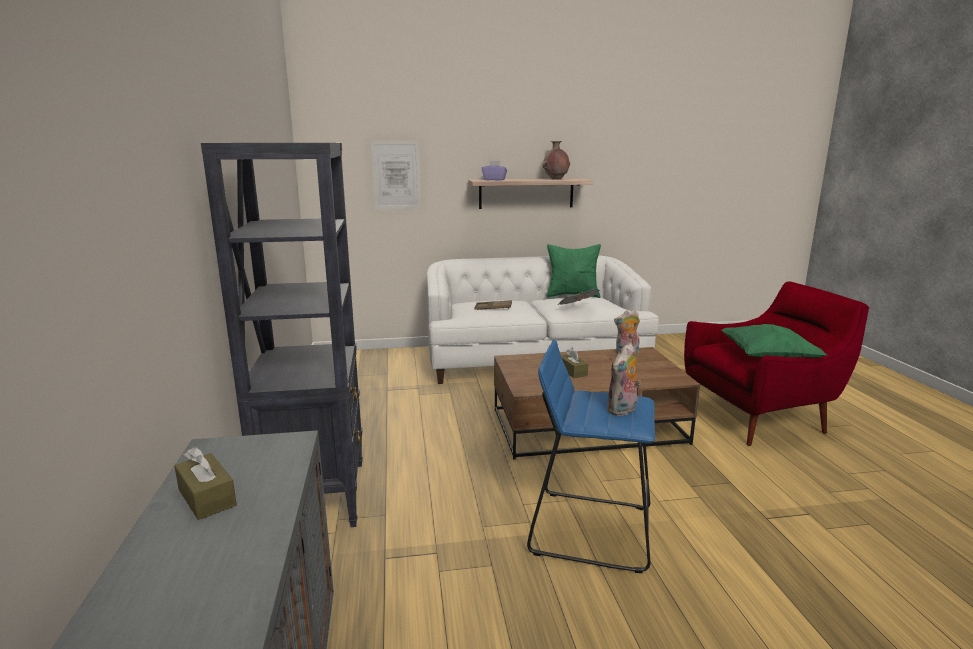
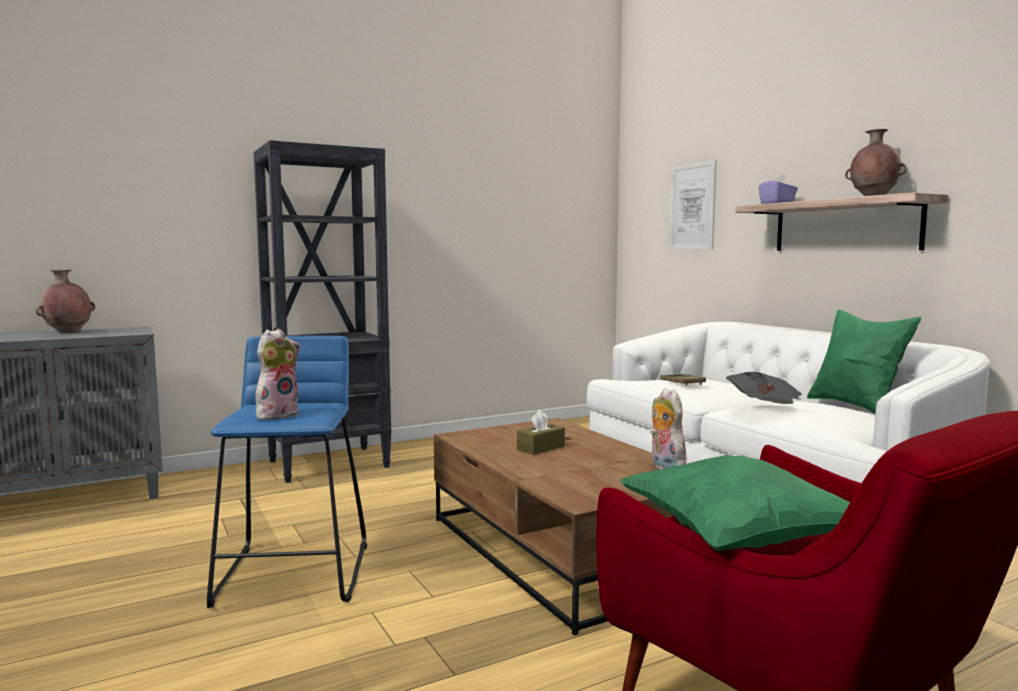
camera: 70 degrees right, 10 degrees down
brown tissue box [174,447,237,520] -> brown vase [35,269,95,333]
plush toy [606,343,641,416] -> plush toy turned 105 degrees clockwise [255,329,300,420]

